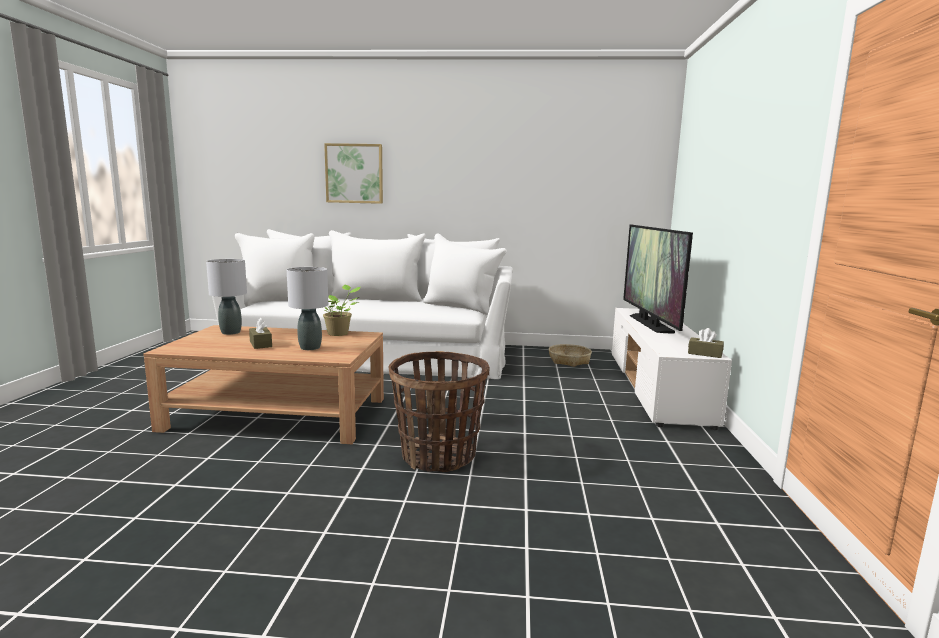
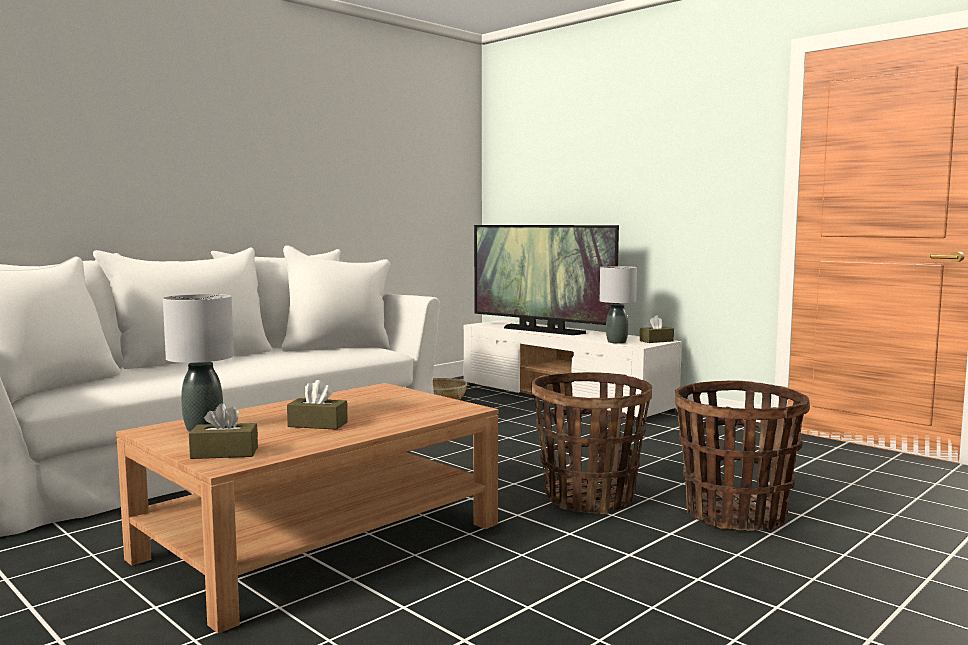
camera: 50 degrees left, 5 degrees down
grey table lamp [287,267,328,350] -> grey table lamp moved to [600,266,637,344]
potted plant [323,285,361,336] -> none
picture [324,143,383,204] -> none
none -> brown tissue box [189,403,258,459]
none -> basket [675,380,810,531]

